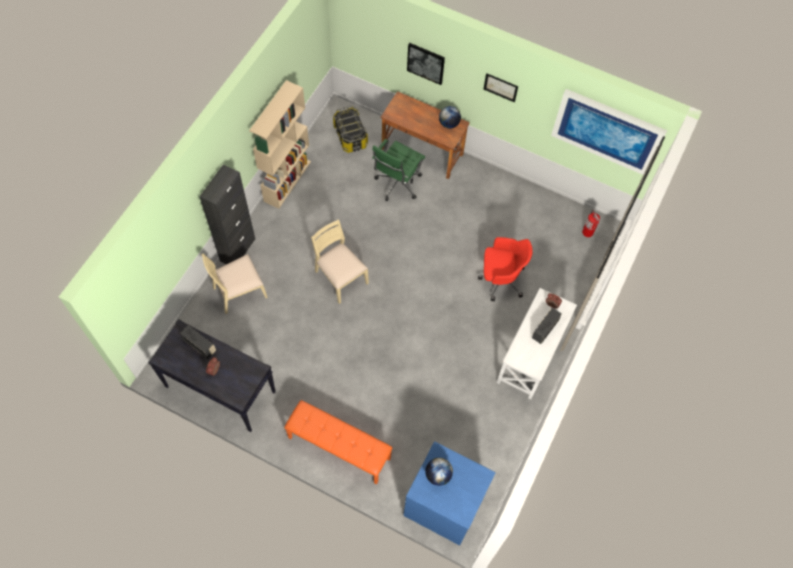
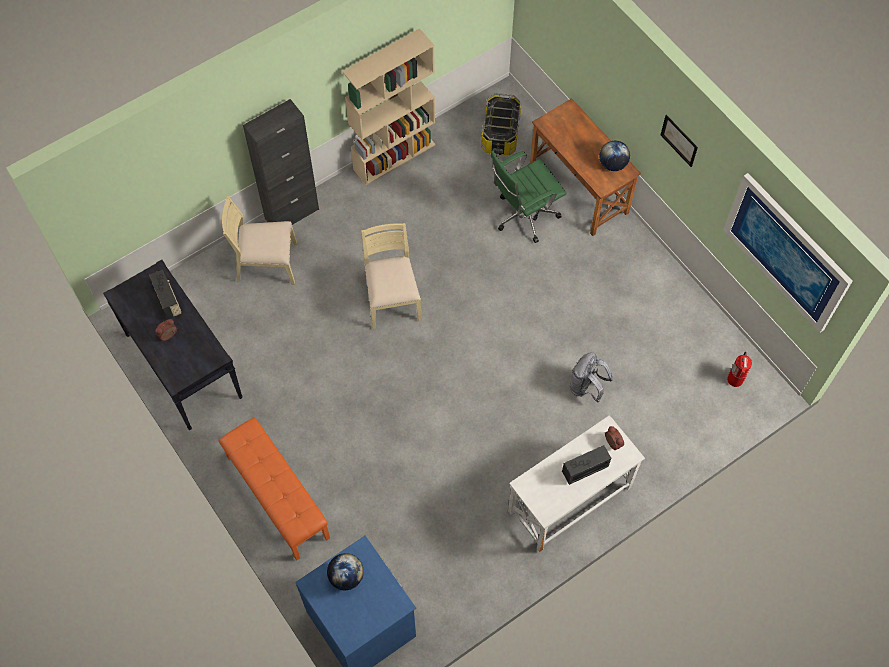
camera: 30 degrees right, 0 degrees up
picture [407,43,445,85] -> none
red office chair [478,237,533,301] -> grey backpack [570,352,613,403]

